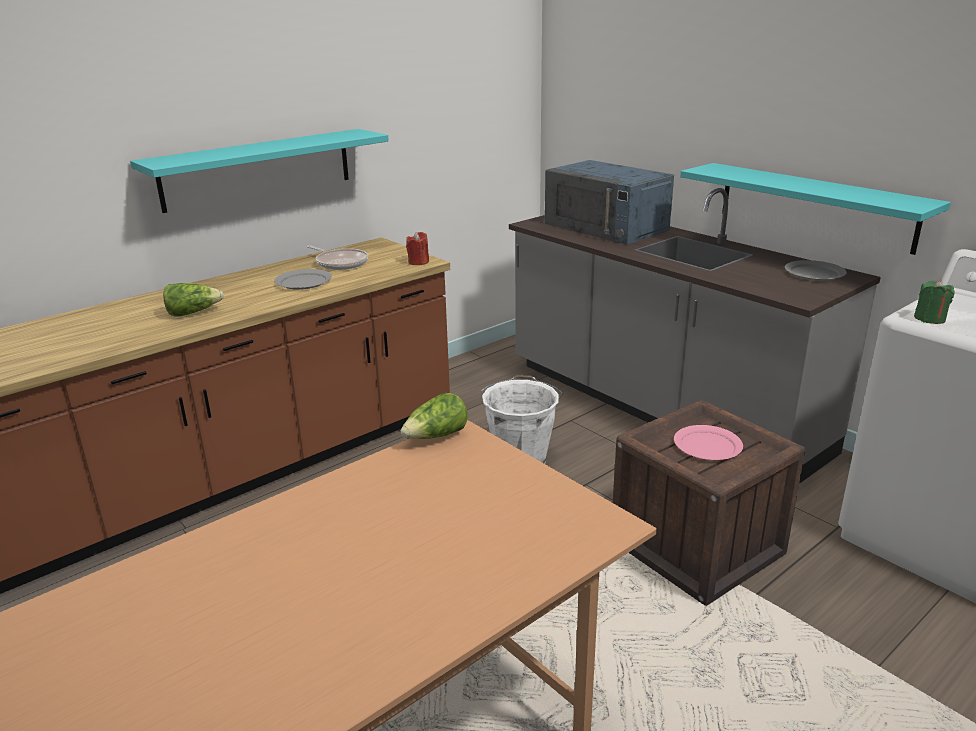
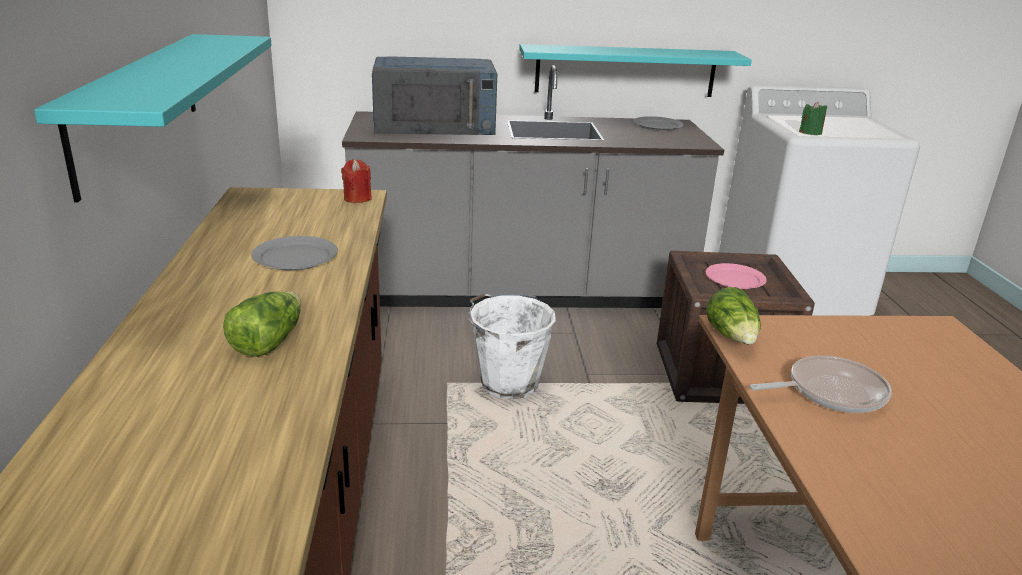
camera: 55 degrees left, 0 degrees up
frying pan [306,245,368,270] -> frying pan moved to [750,355,892,413]

